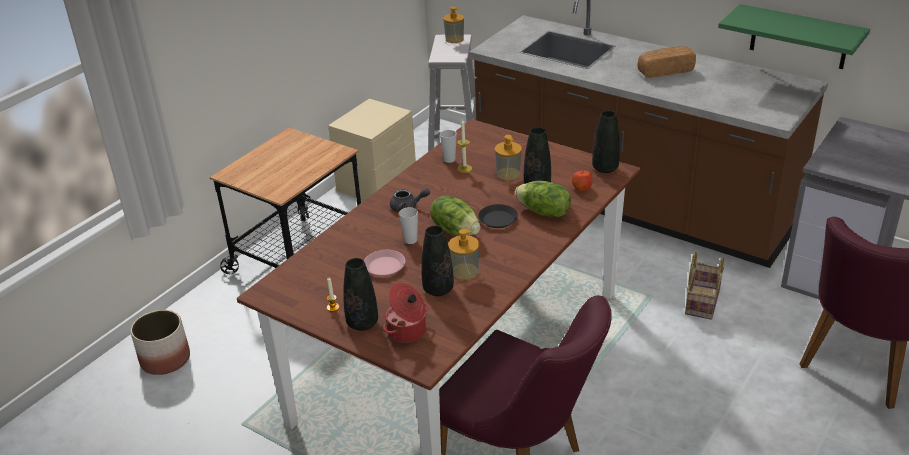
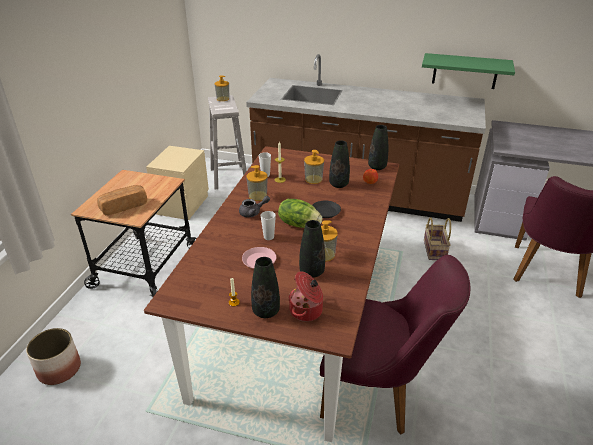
camera: 20 degrees left, 0 degrees up
lettuce [515,181,571,217] -> none
bread [637,46,696,78] -> bread moved to [97,185,147,215]
none -> soap dispenser [246,165,268,201]

